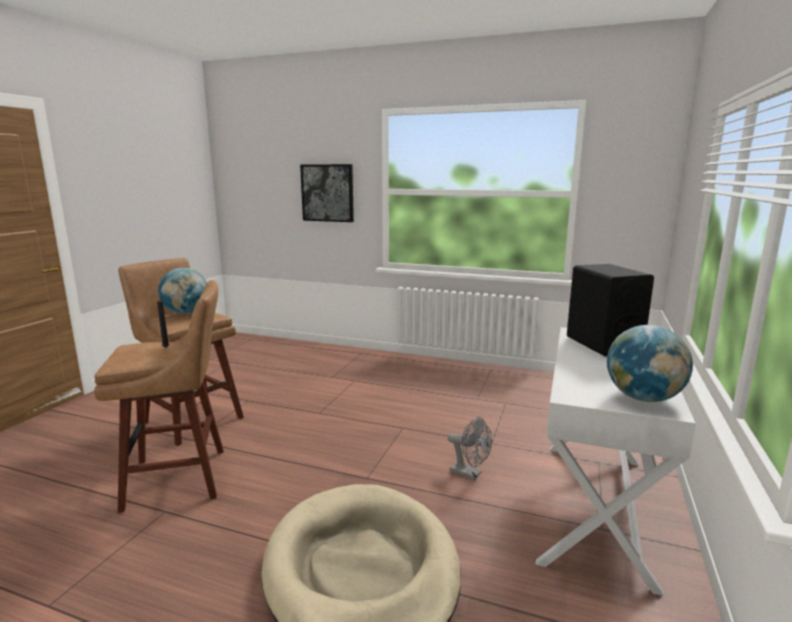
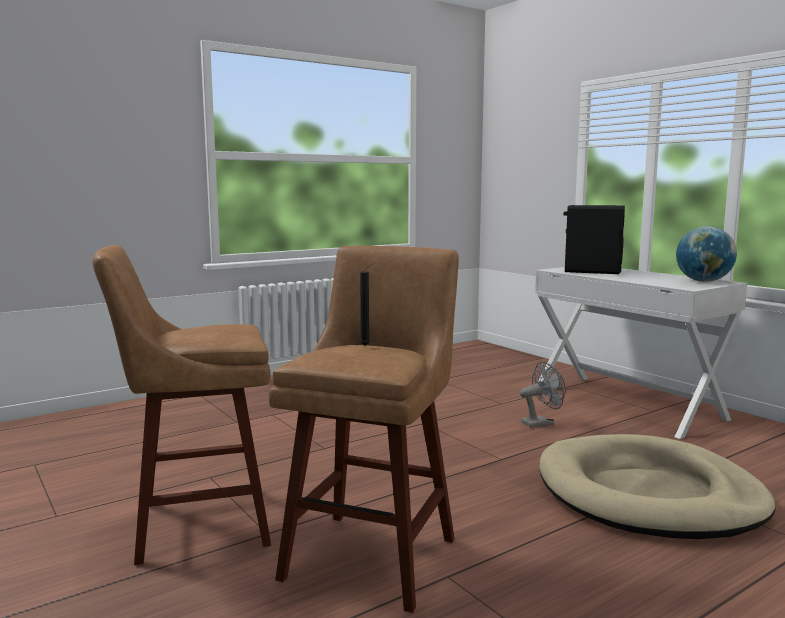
camera: 55 degrees left, 5 degrees down
globe [158,268,207,314] -> none
picture [300,164,354,222] -> none

